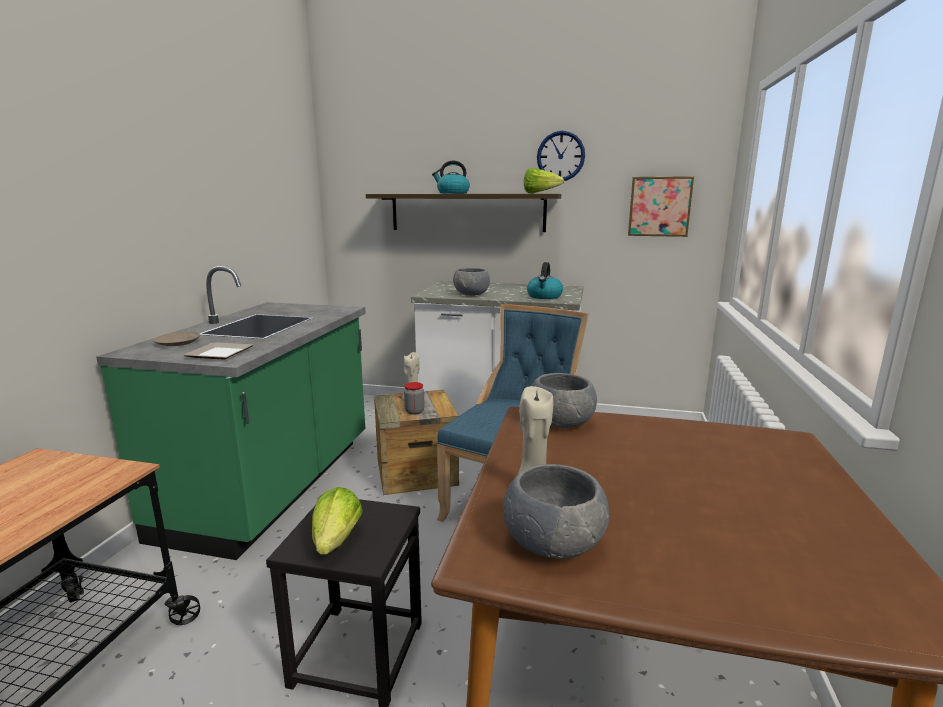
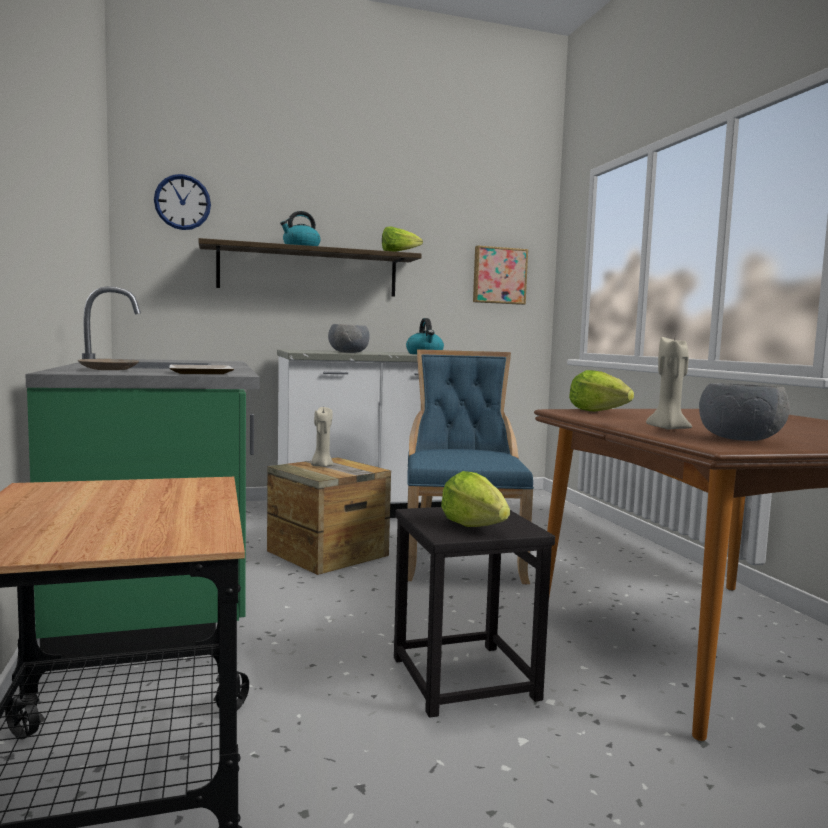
camera: 30 degrees left, 10 degrees down
jar [404,382,424,415] -> none
grey bowl [532,373,597,428] -> lettuce [569,370,634,412]
wall clock [537,131,585,181] -> wall clock moved to [154,174,211,230]

